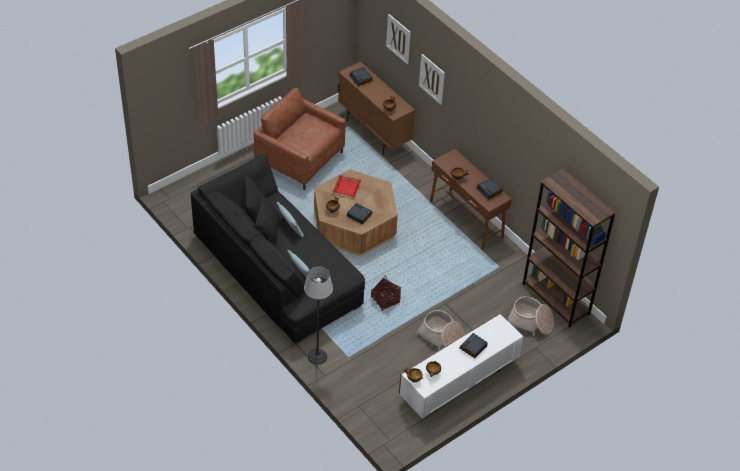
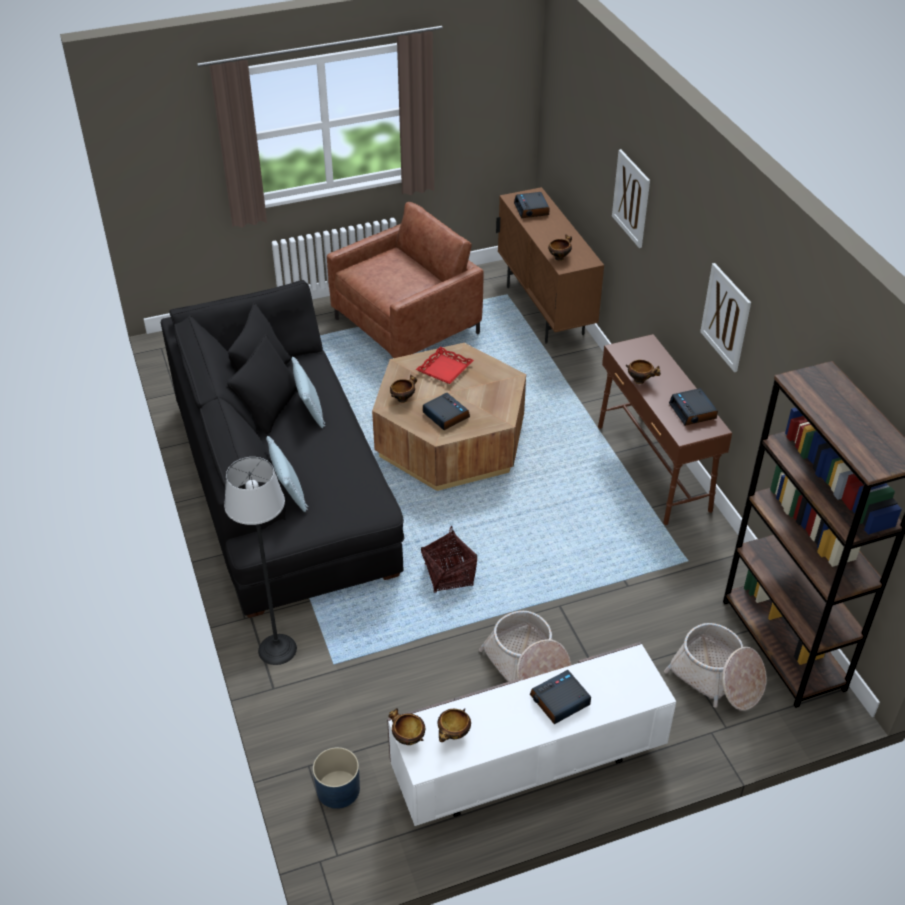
camera: 20 degrees right, 5 degrees down
brown armchair [254,88,346,190] -> brown armchair turned 90 degrees clockwise [327,202,484,358]
picture [386,14,411,64] -> picture moved to [700,263,751,372]
none -> blue planter [313,747,360,809]

